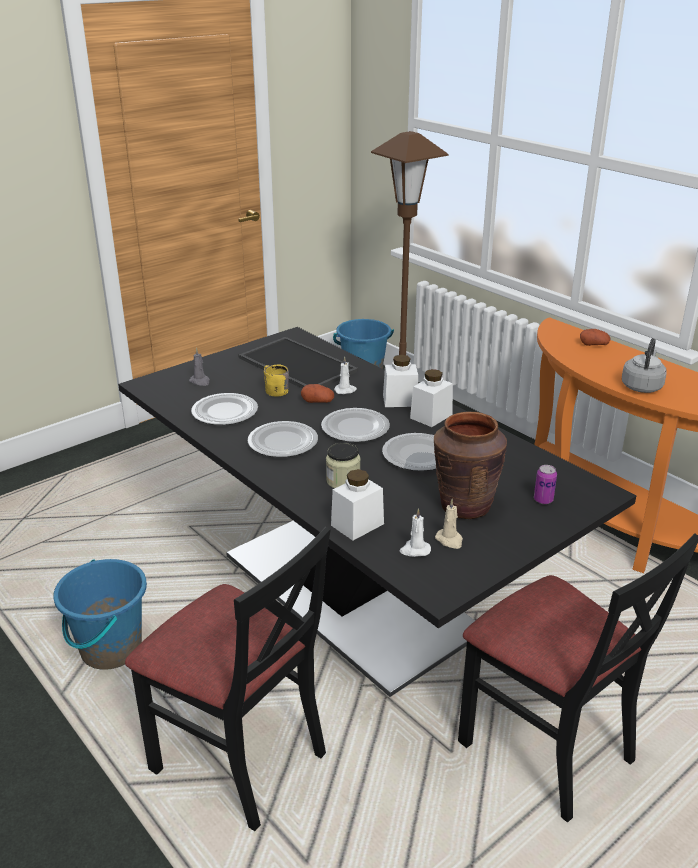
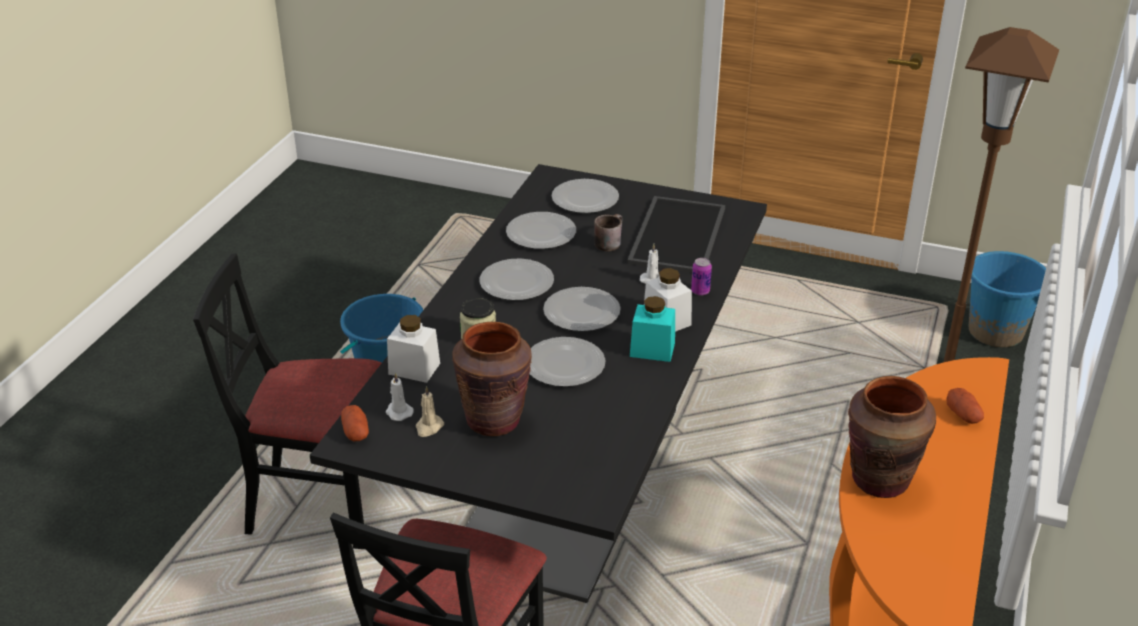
camera: 60 degrees right, 5 degrees up
black chair [125,527,331,831] -> black chair turned 90 degrees clockwise [193,253,381,549]
grey candle [189,348,210,386] -> plate [551,179,619,213]
yellow mug [264,365,289,397] -> brown mug [594,214,623,251]
potato [301,384,334,403] -> potato moved to [341,405,369,441]
white jar [410,369,453,427] -> turquoise jar [630,296,675,362]
can [534,465,557,504] -> can moved to [691,258,712,296]
grey kettle [622,338,667,393] -> brown vase [848,376,936,498]

